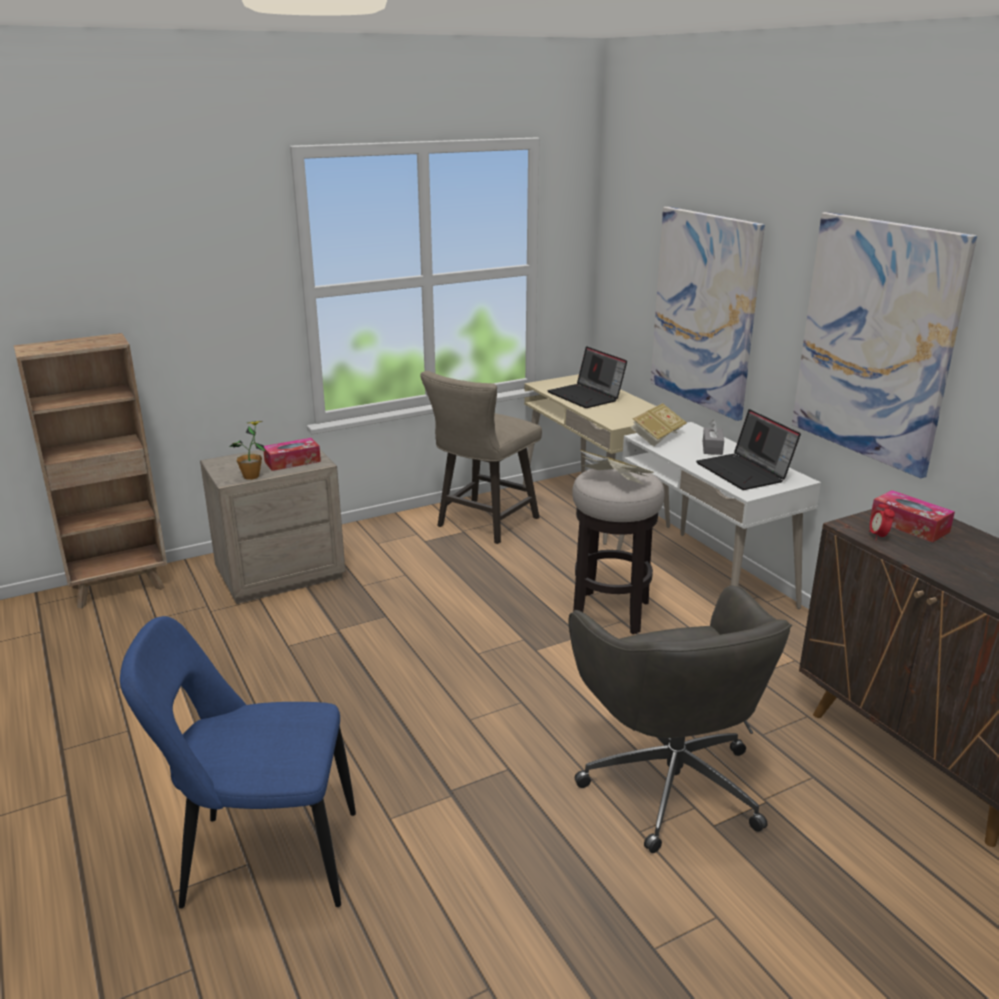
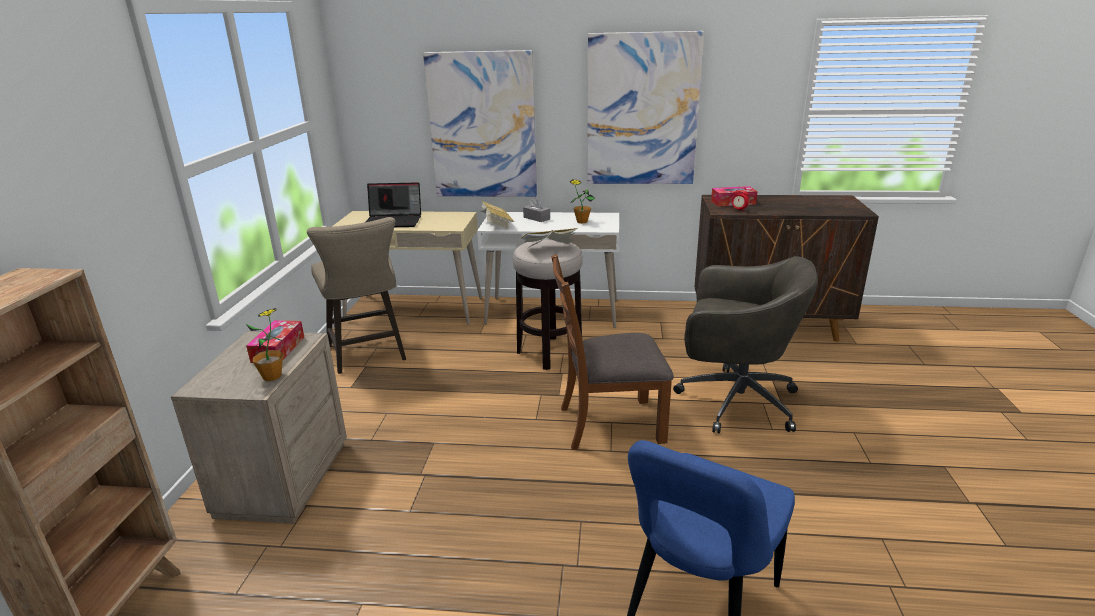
camera: 55 degrees left, 0 degrees up
laptop [696,409,801,490] -> potted plant [570,180,595,223]
none -> brown chair [551,254,674,450]

